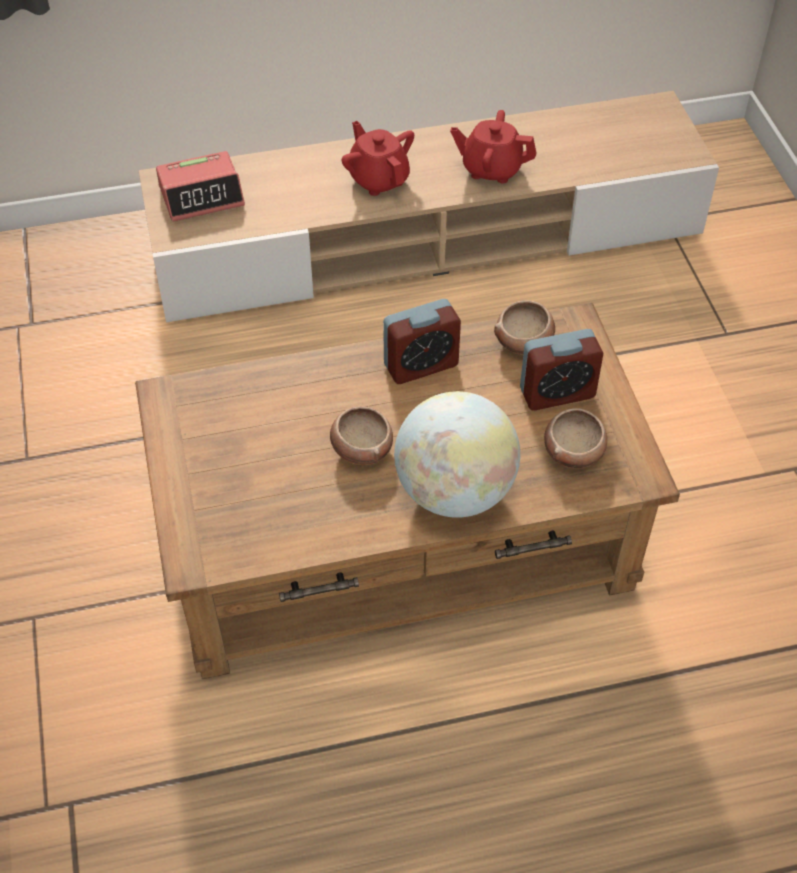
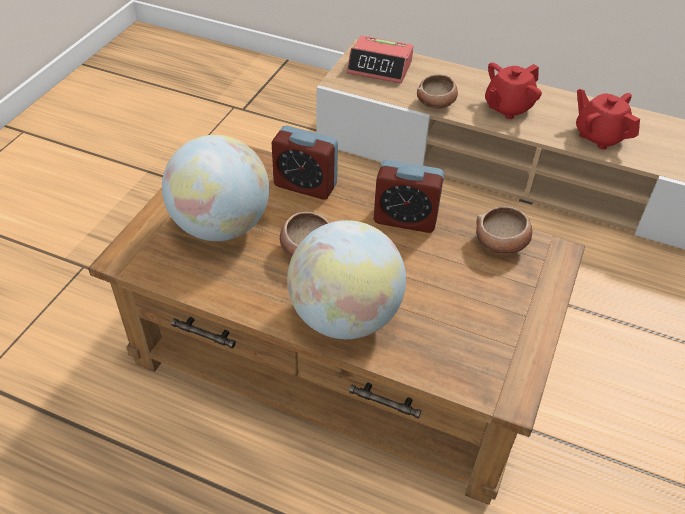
camera: 35 degrees right, 5 degrees down
red teapot [341,121,414,196] -> red teapot turned 135 degrees counterclockwise [485,63,542,119]
alarm clock [520,329,603,411] -> alarm clock moved to [272,125,338,200]
bowl [544,408,607,468] -> bowl moved to [417,74,458,109]
none -> globe [162,135,269,241]

